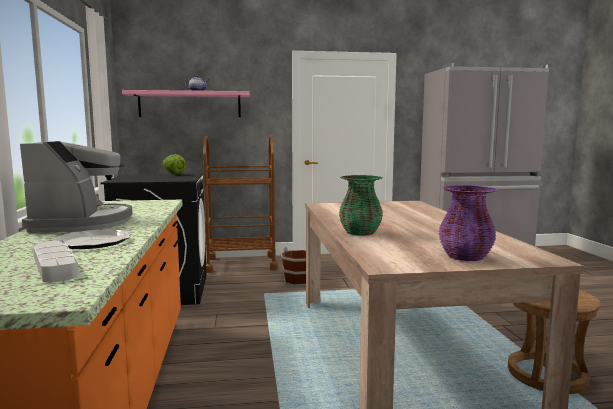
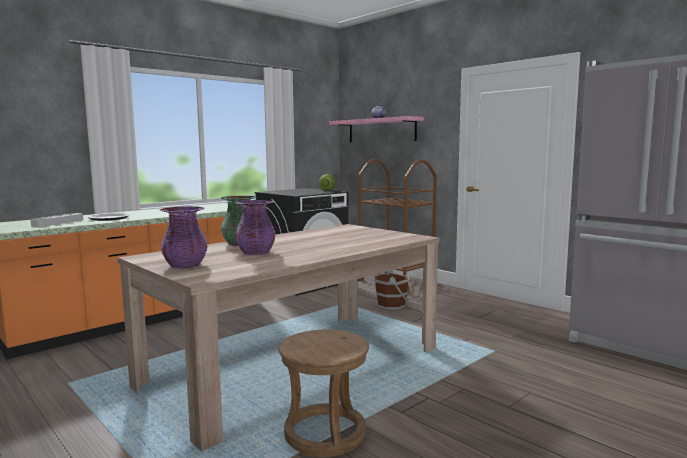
camera: 55 degrees right, 0 degrees up
coffee machine [20,141,133,233] -> none
none -> purple vase [235,200,276,255]

